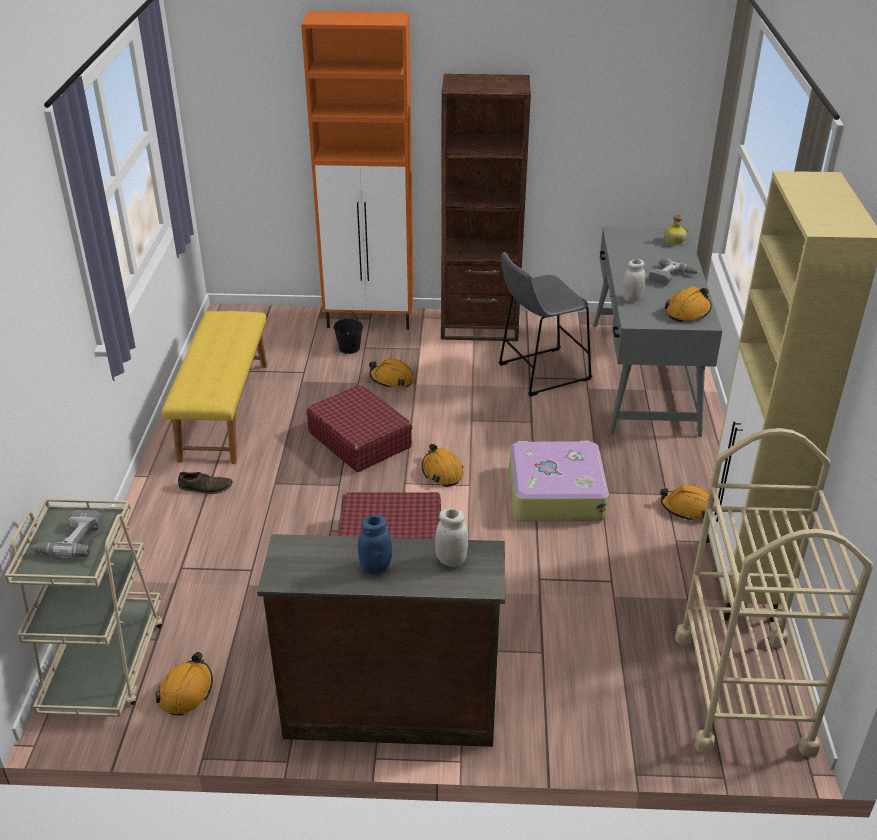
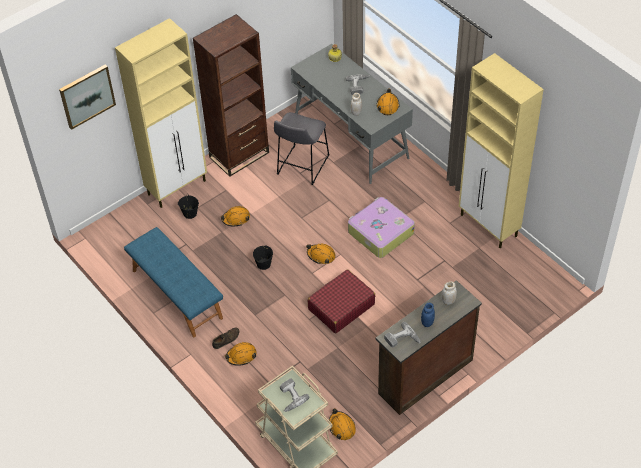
camera: 40 degrees left, 15 degrees up
yellow bench [162,311,267,464] -> blue bench [124,227,223,337]
orange cabinet [301,11,414,330] -> beige cabinet [115,18,207,208]
red suitcase [306,385,412,472] -> black bucket [253,246,273,270]
orange hard hat [660,485,709,521] -> orange hard hat moved to [225,342,257,366]
beige cart [675,428,873,758] -> none
none -> picture [59,64,116,130]
none -> power drill [384,322,421,347]

